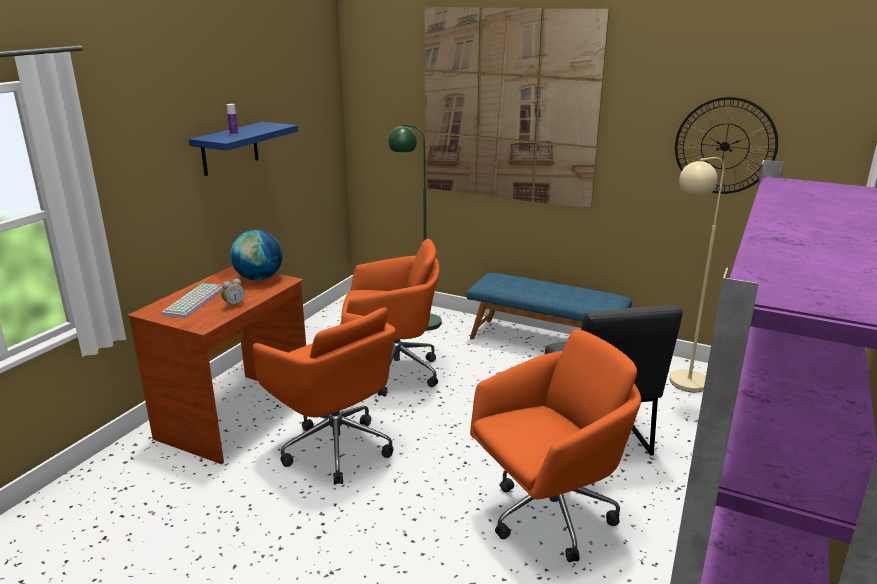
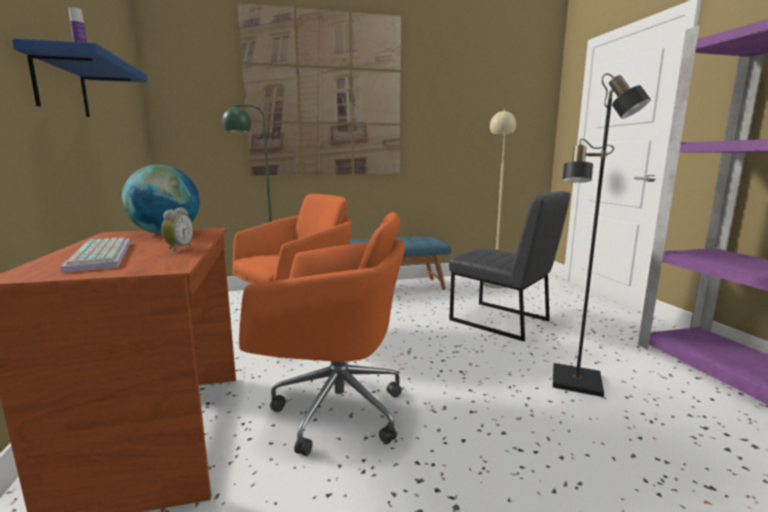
camera: 40 degrees left, 10 degrees down
orange office chair [470,330,641,562] -> black floor lamp [553,73,651,397]
wall clock [675,97,778,194] -> none

